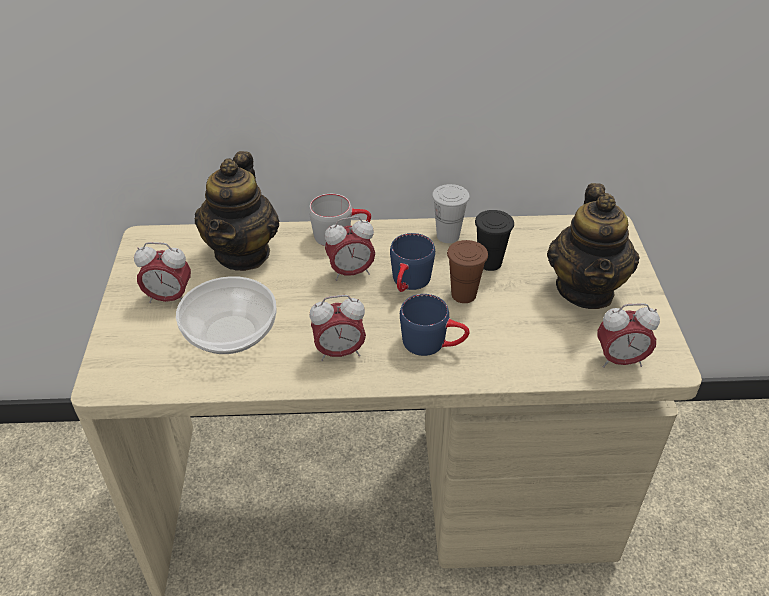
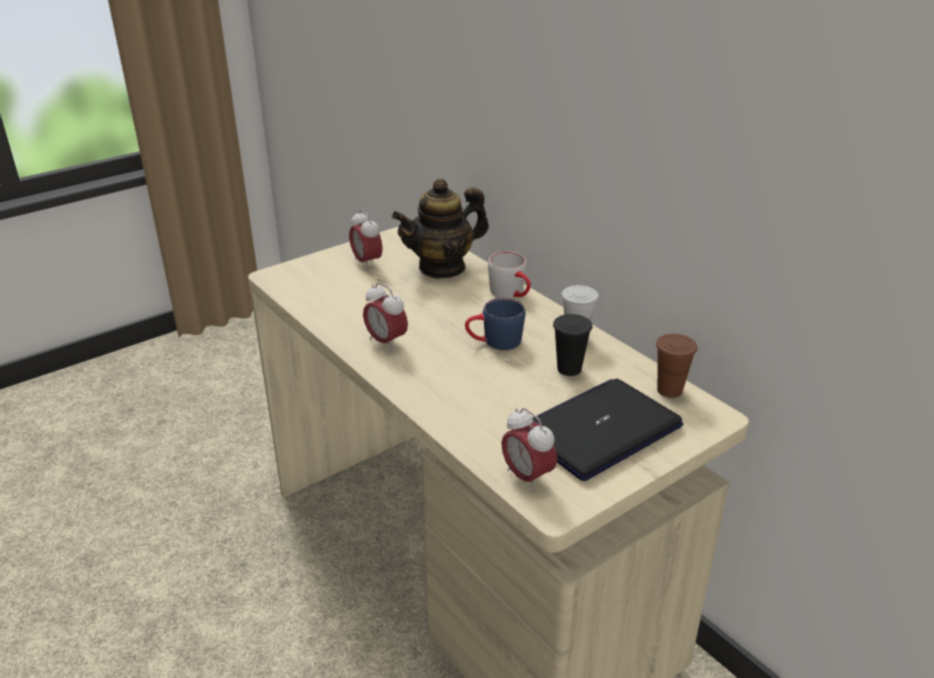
camera: 55 degrees right, 10 degrees down
bowl [176,276,277,354] -> none
alarm clock [325,216,375,281] -> none
blue mug [400,294,469,356] -> none
brown cup [447,240,488,303] -> brown cup moved to [656,334,697,398]
teapot [547,183,640,309] -> laptop [532,378,683,481]

